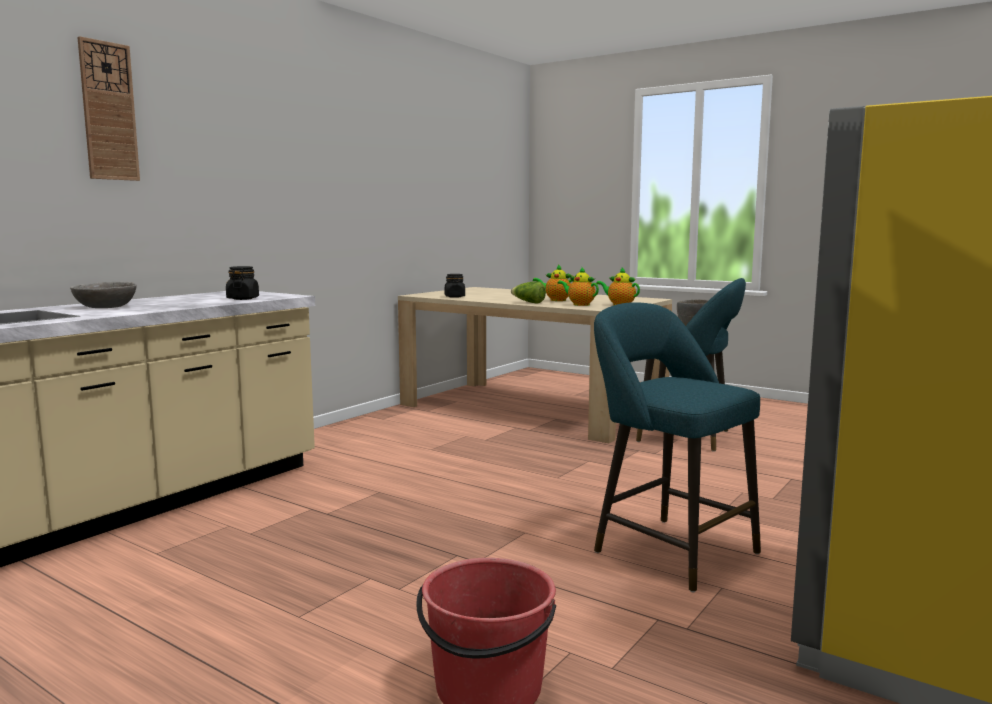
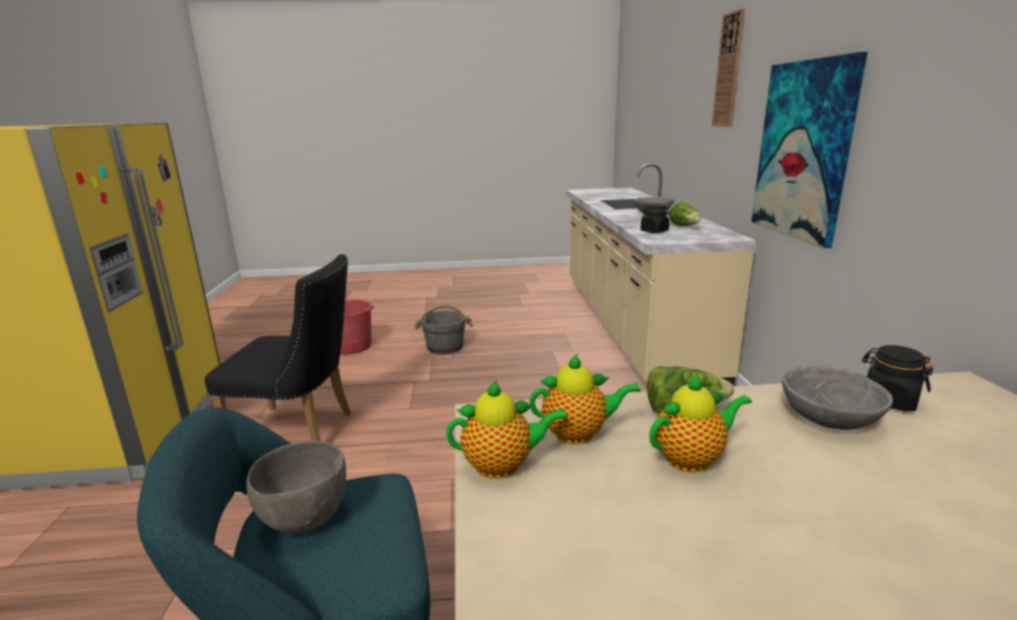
camera: 140 degrees right, 10 degrees up
turquoise stool [594,302,761,593] -> black chair [205,254,351,441]
none -> grey bucket [415,305,473,355]
none -> lettuce [669,202,701,226]
none -> picture [751,52,868,248]
none -> grey bowl [782,365,893,430]

